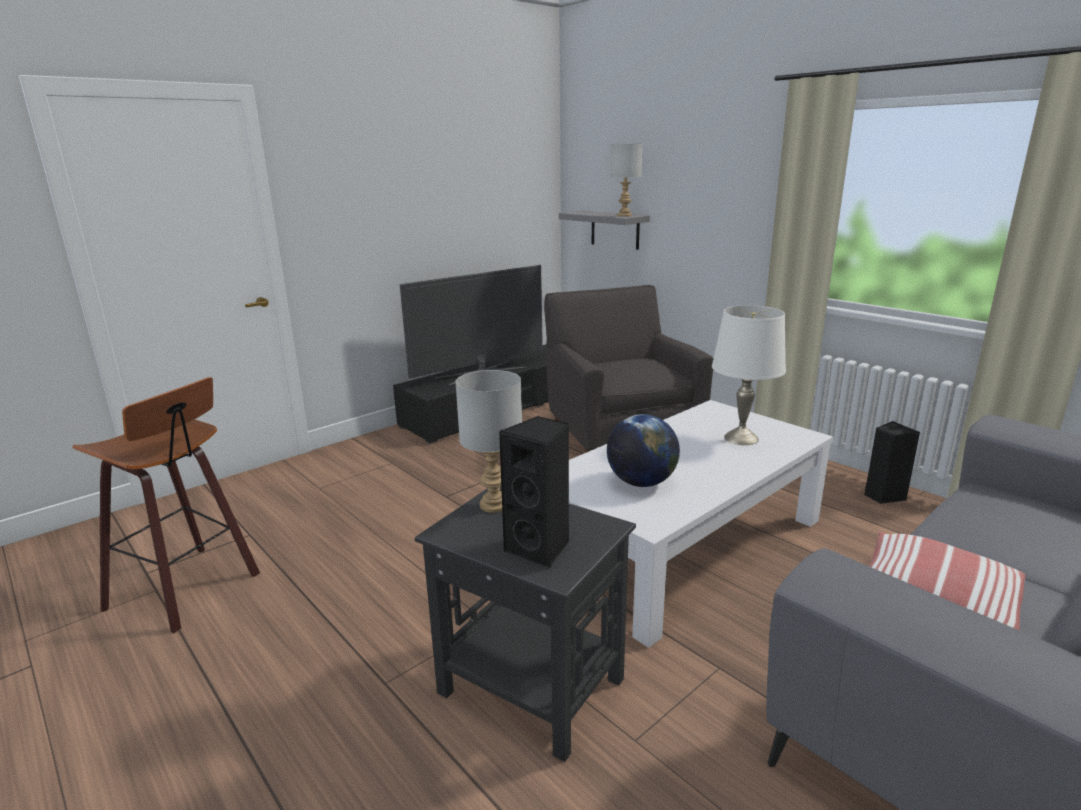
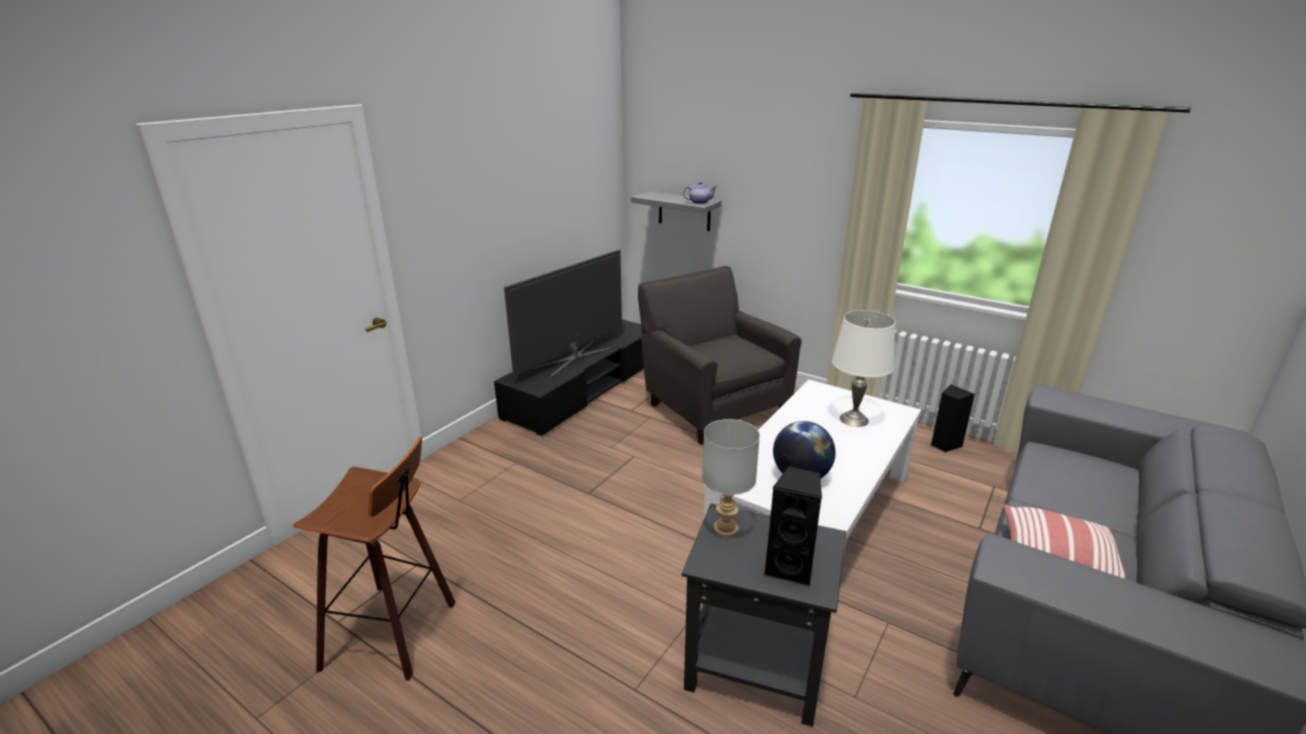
camera: 15 degrees left, 5 degrees up
grey table lamp [610,144,642,217] -> teapot [683,182,717,204]

